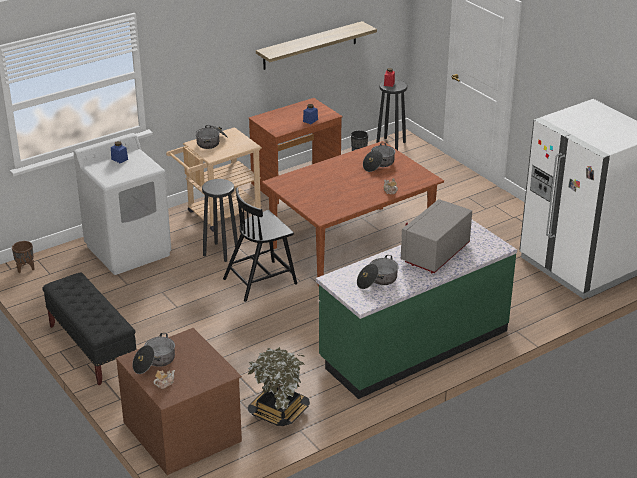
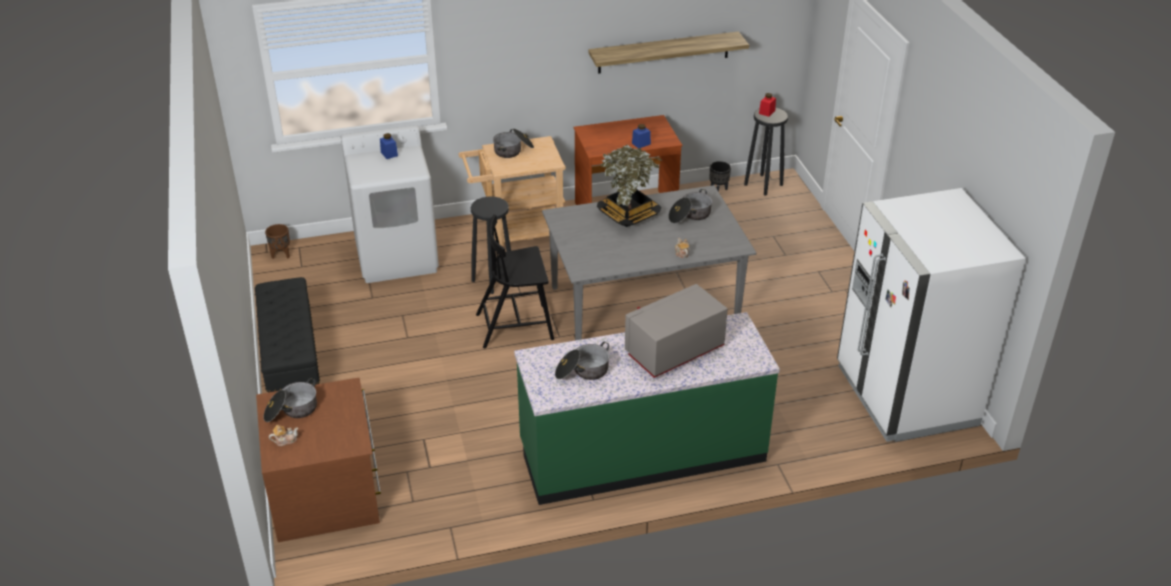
camera: 20 degrees right, 5 degrees up
potted plant [247,347,310,426] -> potted plant moved to [597,145,662,227]
brown dining table [262,141,444,286] -> grey dining table [542,185,756,340]

